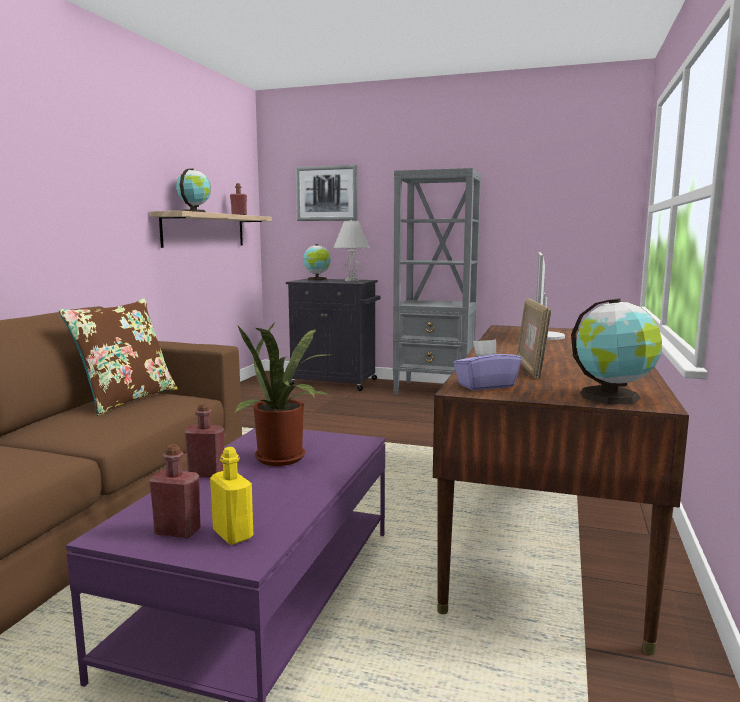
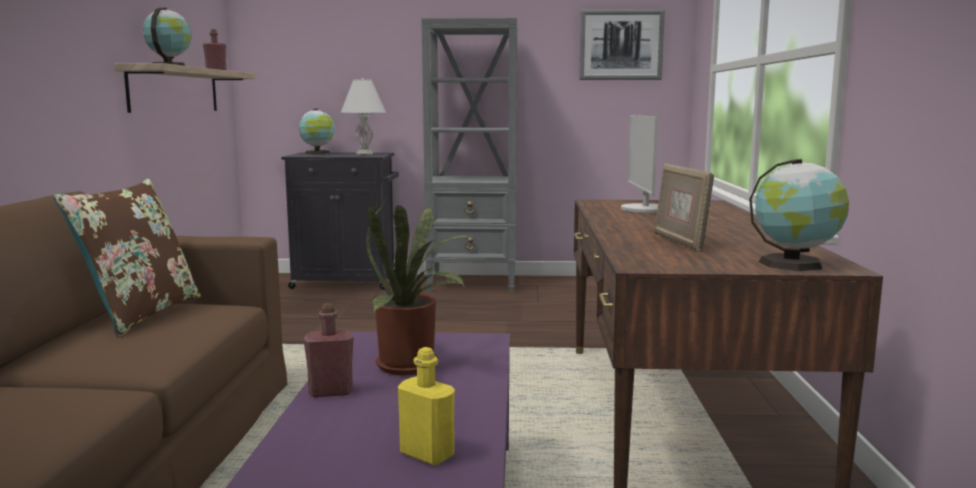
camera: 15 degrees left, 0 degrees up
red bottle [149,444,201,538] -> none
picture [296,165,357,221] -> picture moved to [579,9,665,80]
purple tissue box [453,339,522,390] -> none

